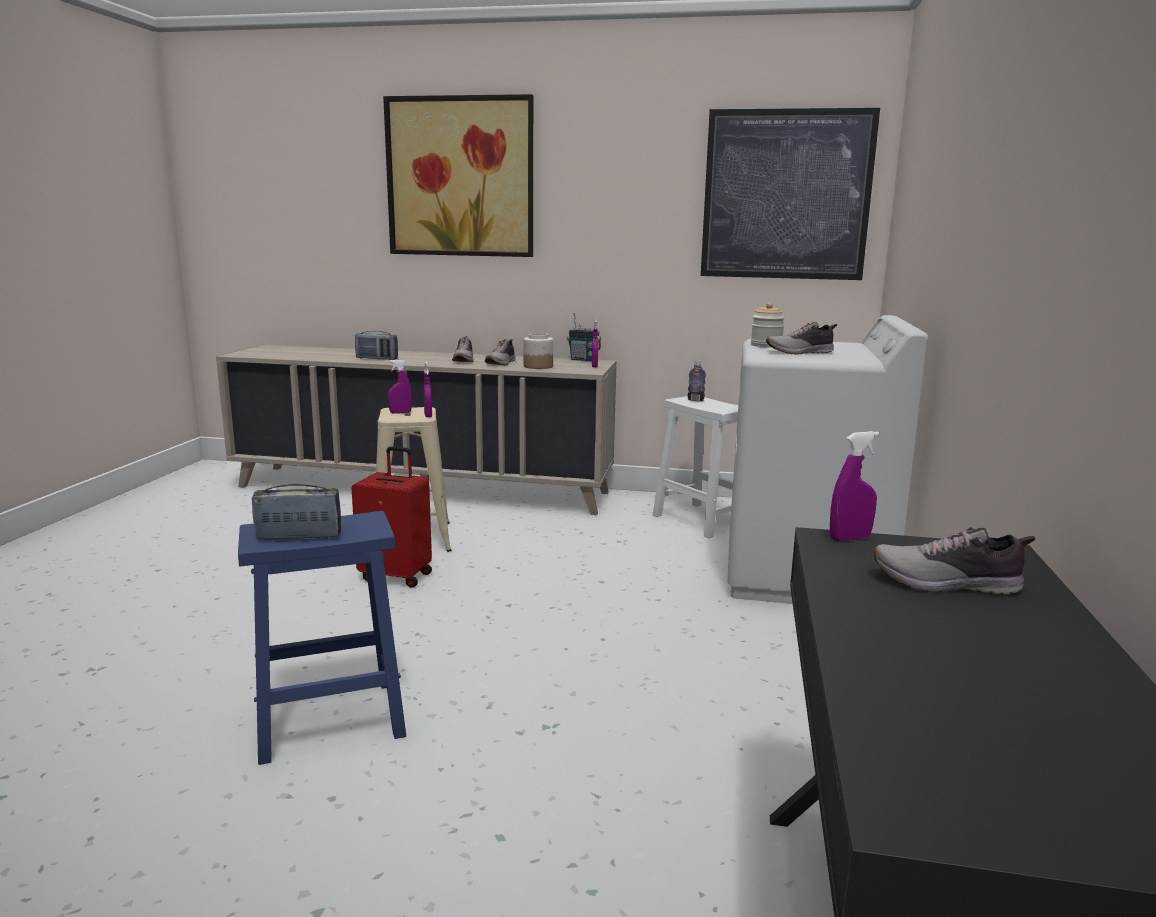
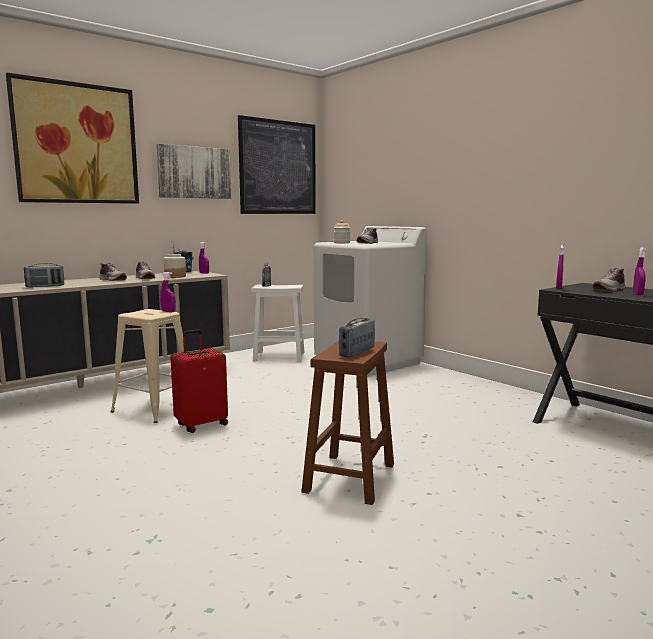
camera: 50 degrees left, 5 degrees down
blue stool [238,511,406,765] -> brown stool [301,340,394,505]
purple spray bottle [388,360,412,414] -> purple spray bottle moved to [633,247,646,295]
none -> picture [156,144,232,199]

